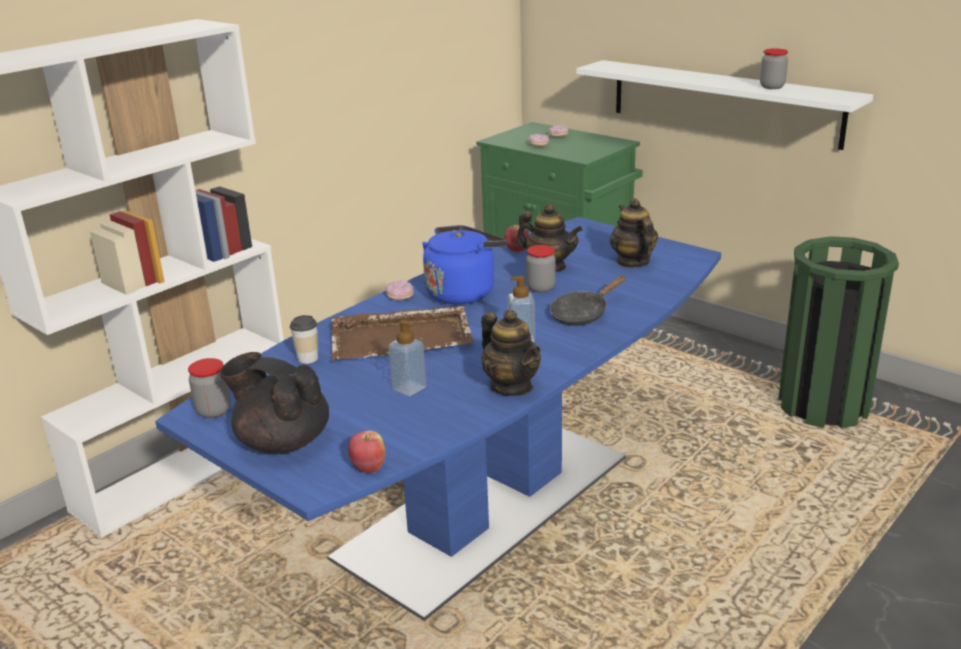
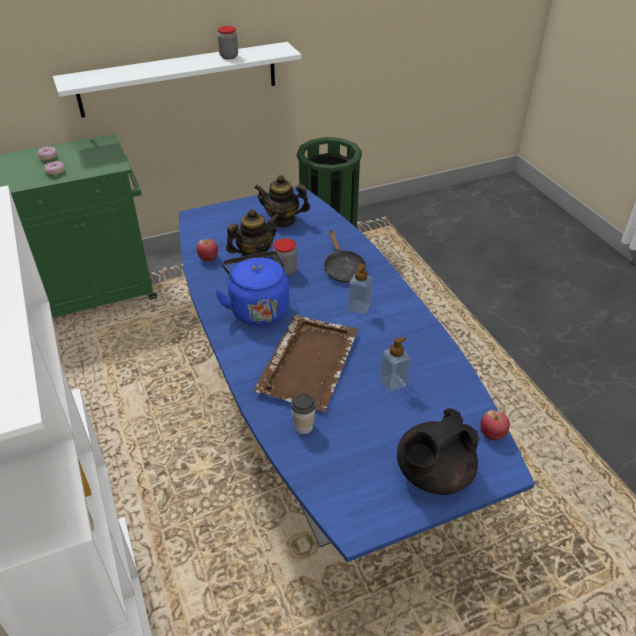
camera: 65 degrees left, 15 degrees up
jar [188,358,231,418] -> none
donut [386,280,414,300] -> none
teapot [481,310,541,396] -> none

